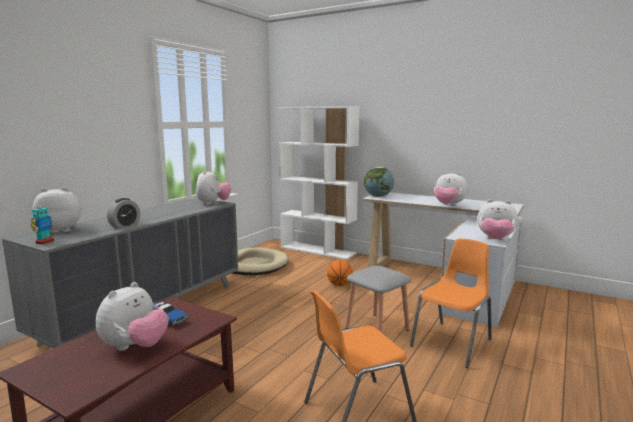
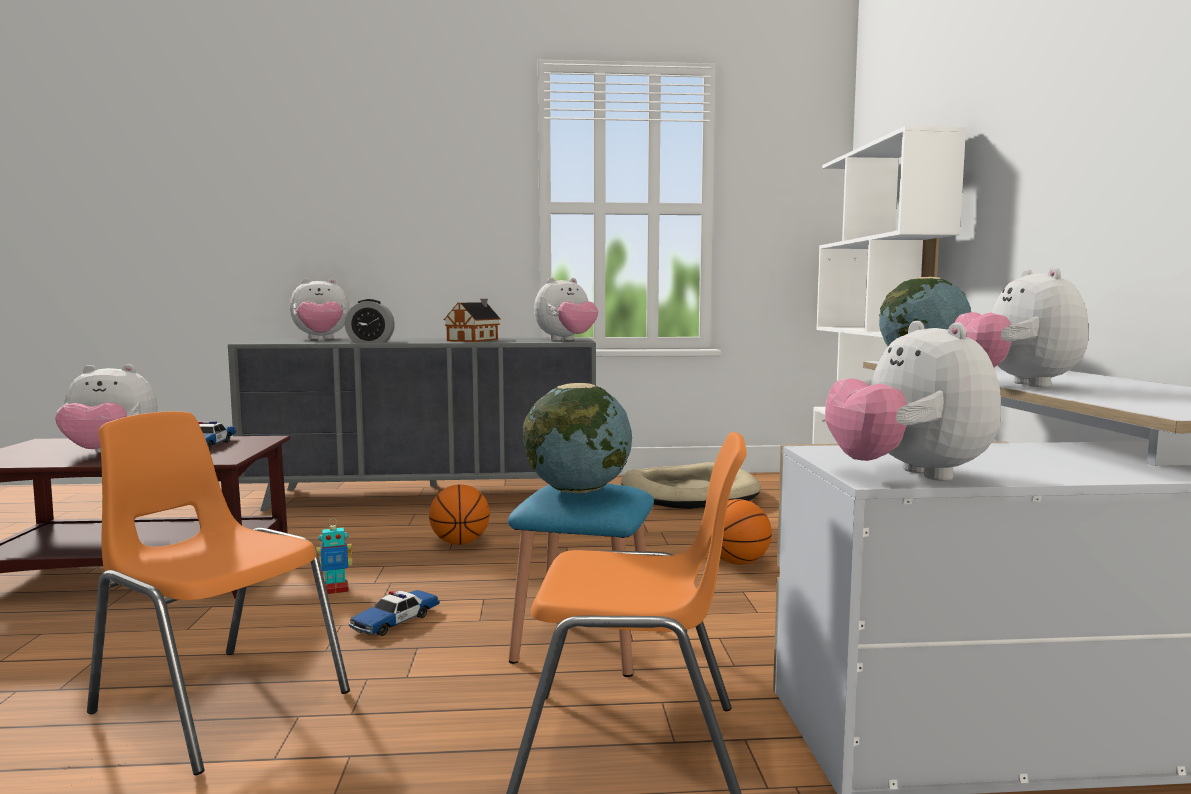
camera: 55 degrees right, 5 degrees down
toy robot [30,202,54,244] -> toy robot moved to [316,518,352,594]
plush toy [33,187,82,233] -> plush toy turned 120 degrees clockwise [290,278,349,339]
grey stool [345,266,411,333] -> blue stool [508,484,654,677]
none -> toy car [349,590,440,636]
none -> basketball [429,484,490,545]
none -> toy house [444,299,501,342]
none -> globe [523,383,632,494]

